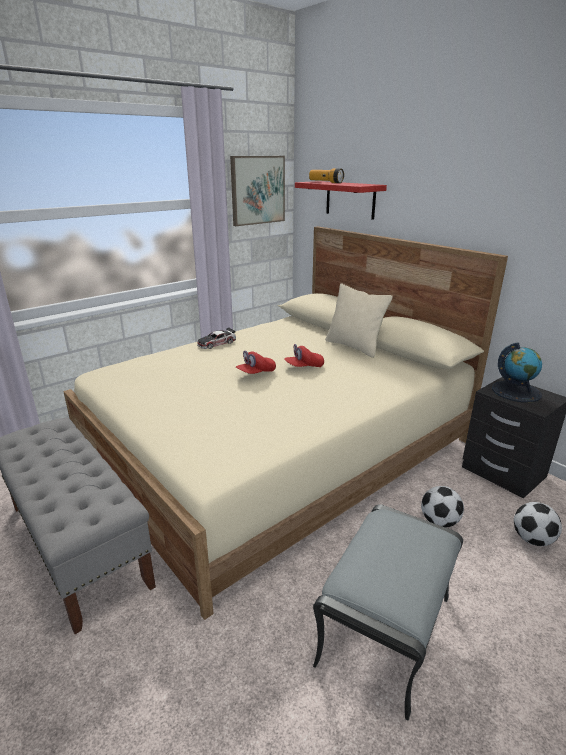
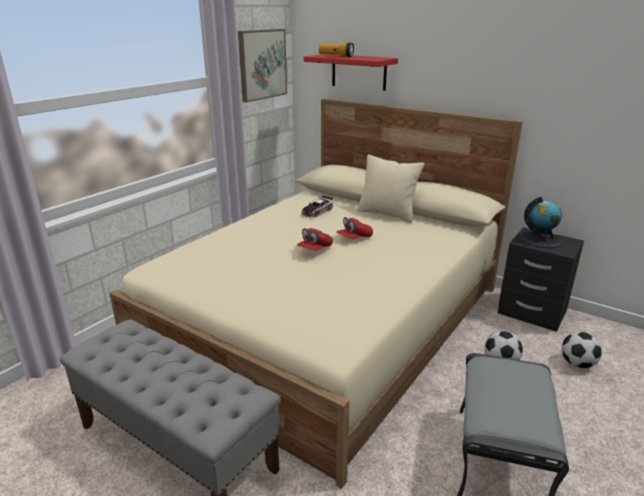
camera: 15 degrees left, 0 degrees up
toy car [197,328,236,349] -> toy car moved to [302,196,333,218]

